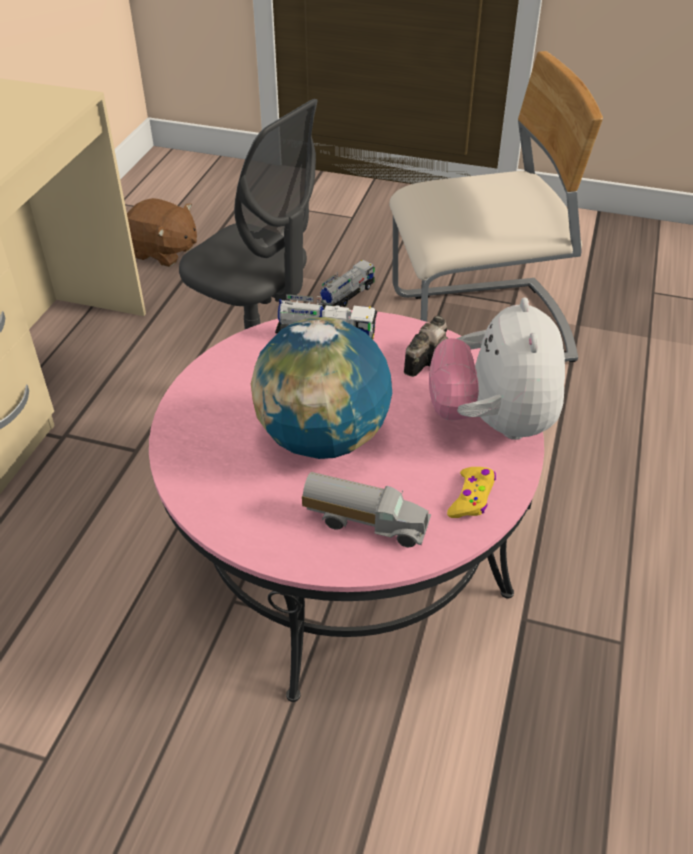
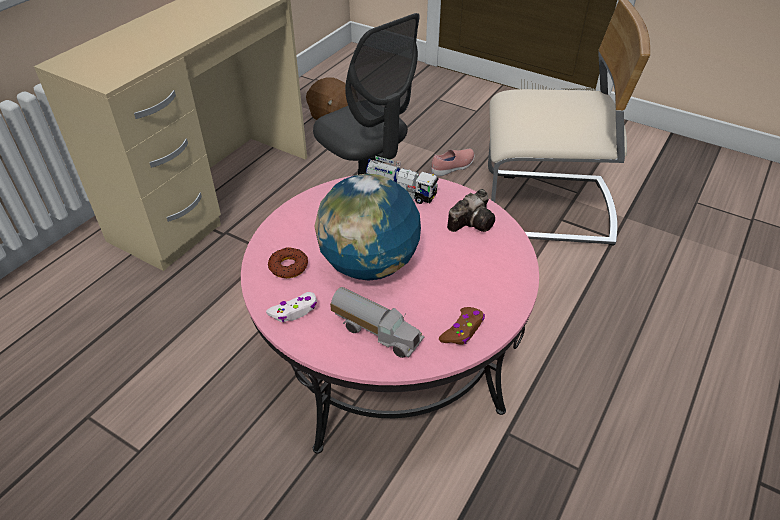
camera: 15 degrees right, 0 degrees up
toy truck [318,260,375,309] -> pink shoe [431,149,475,176]
plush toy [429,298,565,440] -> none
yellow game controller [447,467,496,518] -> brown game controller [439,307,485,345]
none -> white game controller [266,292,317,322]
none -> donut [268,247,308,278]

